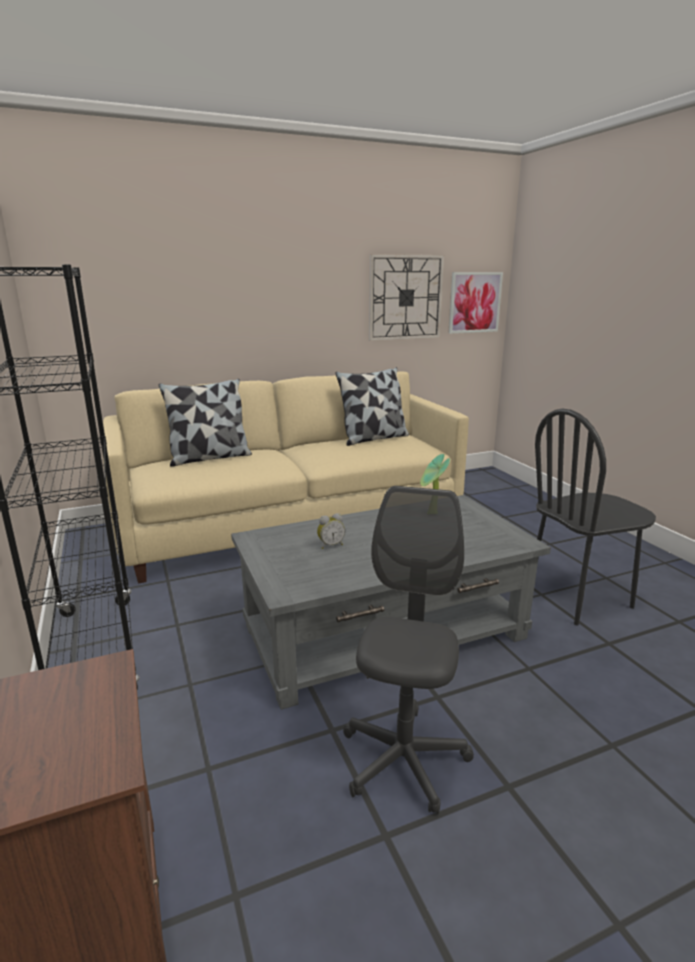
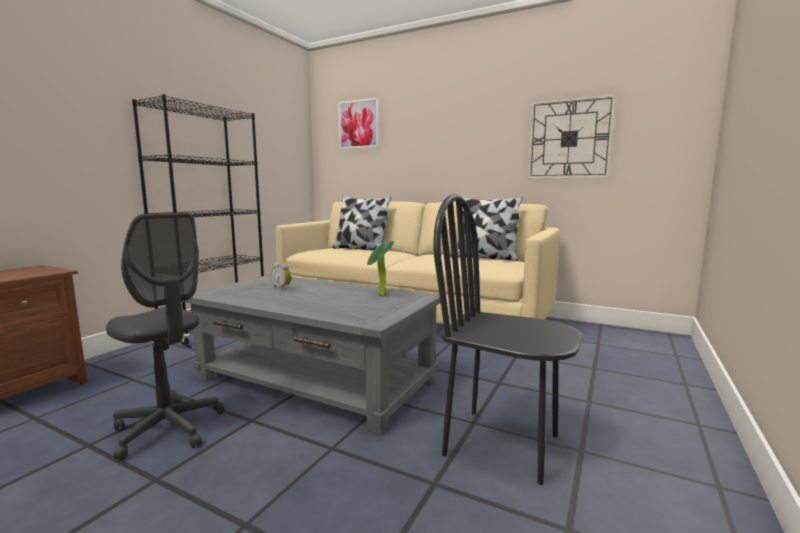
camera: 50 degrees right, 10 degrees down
grey office chair [343,486,474,814] -> grey office chair turned 60 degrees clockwise [106,212,225,460]
picture [448,272,503,334] -> picture moved to [338,97,379,149]

